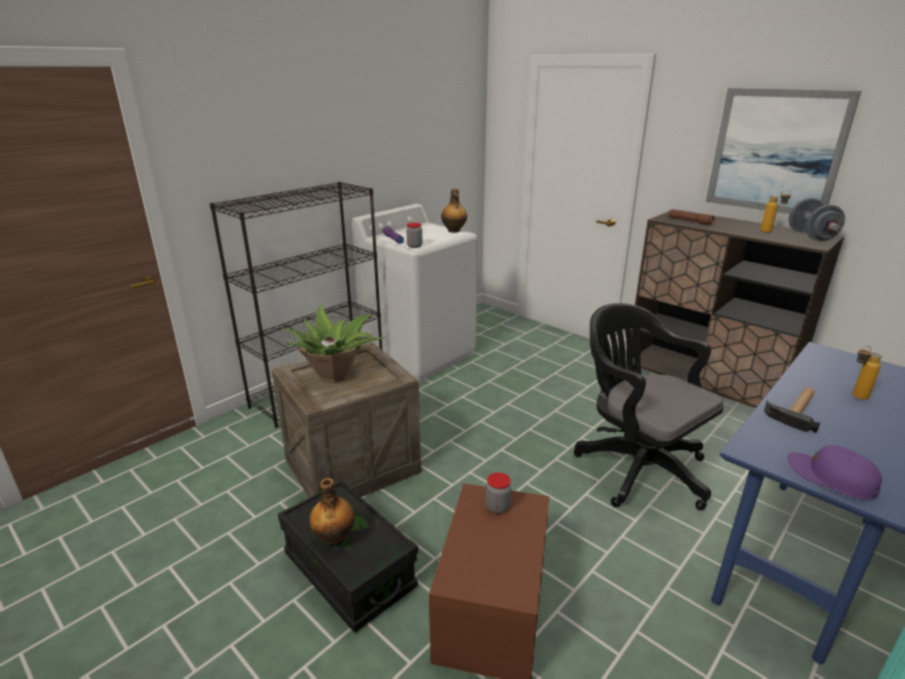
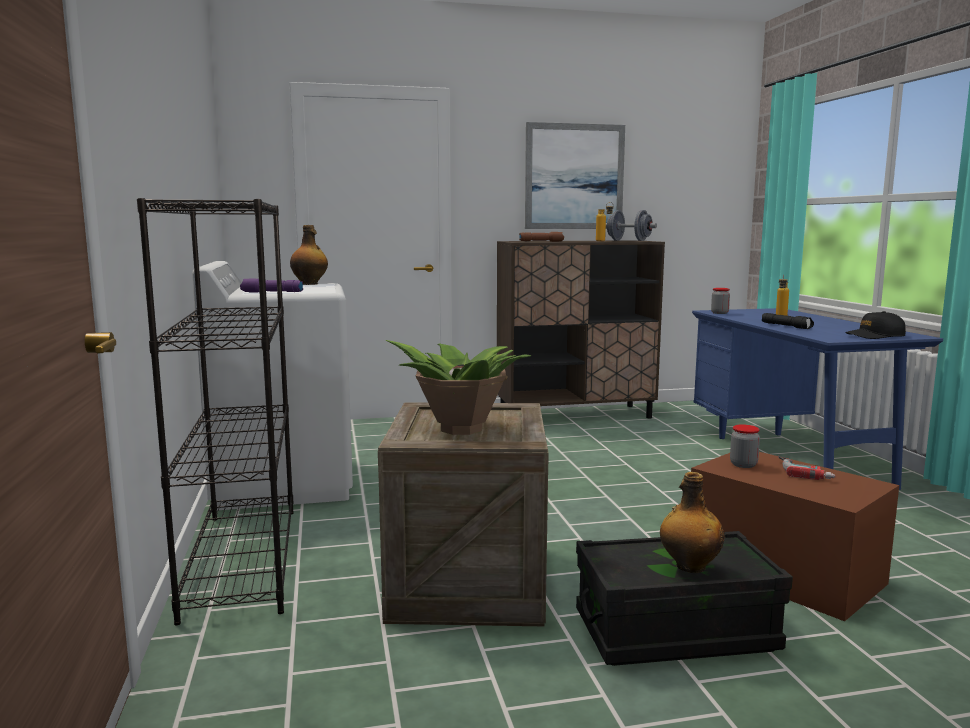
camera: 55 degrees left, 15 degrees down
jar [406,223,422,248] -> jar moved to [711,288,730,314]
black office chair [574,303,724,510] -> none
hammer [764,387,820,433] -> black flashlight [762,313,814,329]
purple cap [787,445,882,499] -> black cap [845,311,906,339]
none -> power drill [778,456,836,480]

